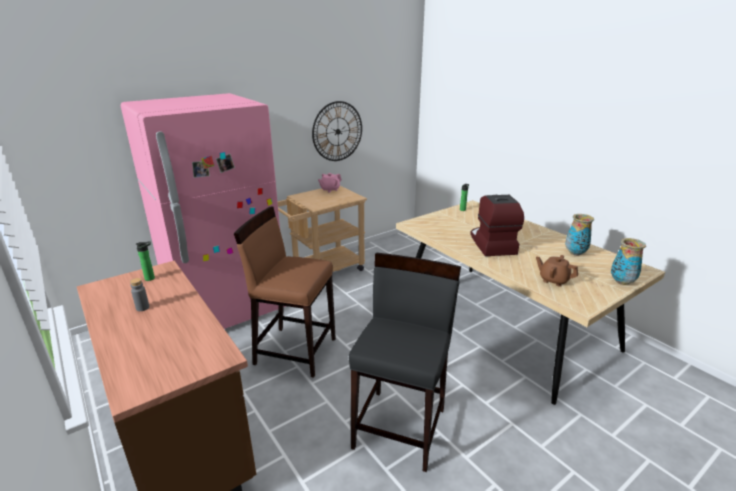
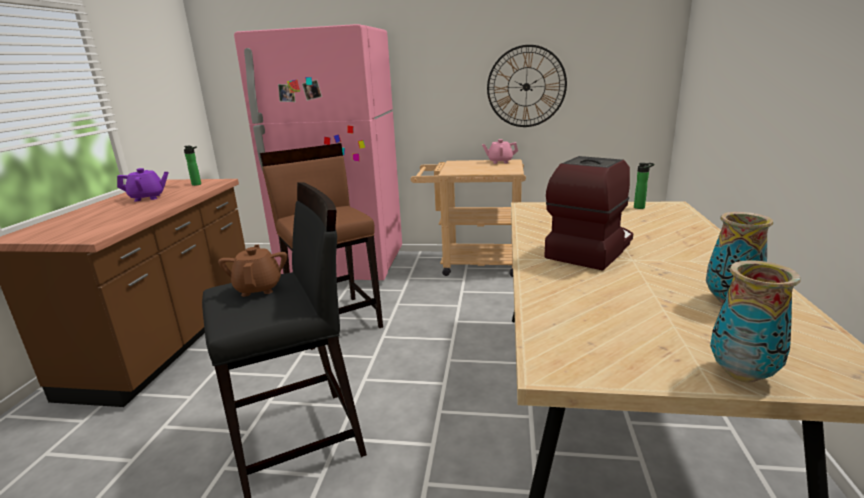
camera: 45 degrees right, 5 degrees down
grey bottle [130,278,149,311] -> purple teapot [117,168,169,202]
brown teapot [536,255,578,287] -> brown teapot moved to [218,244,287,297]

